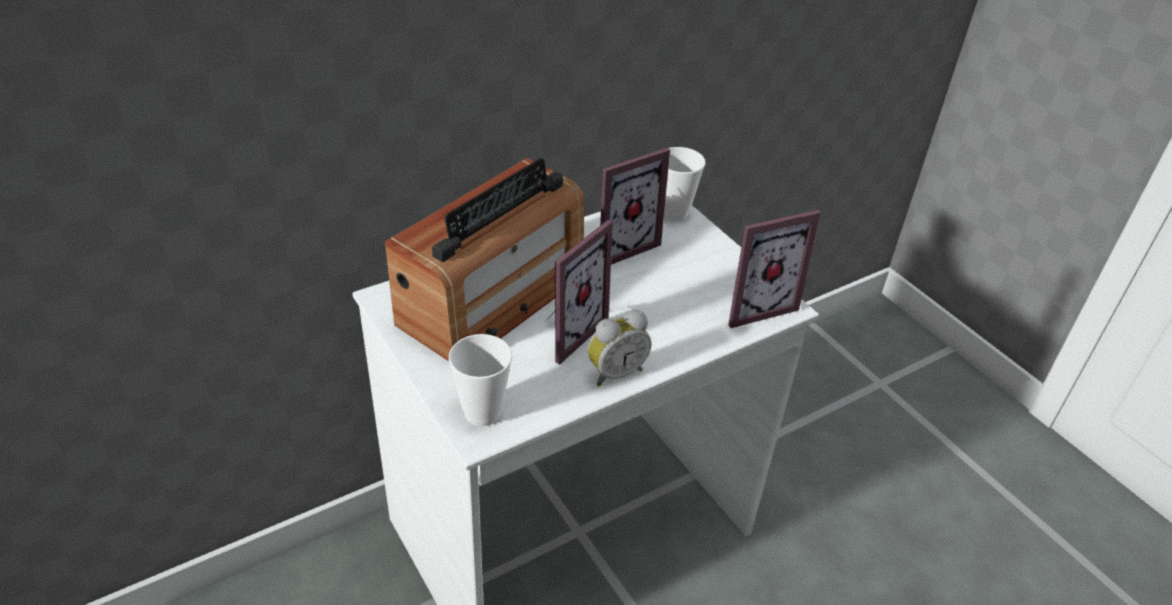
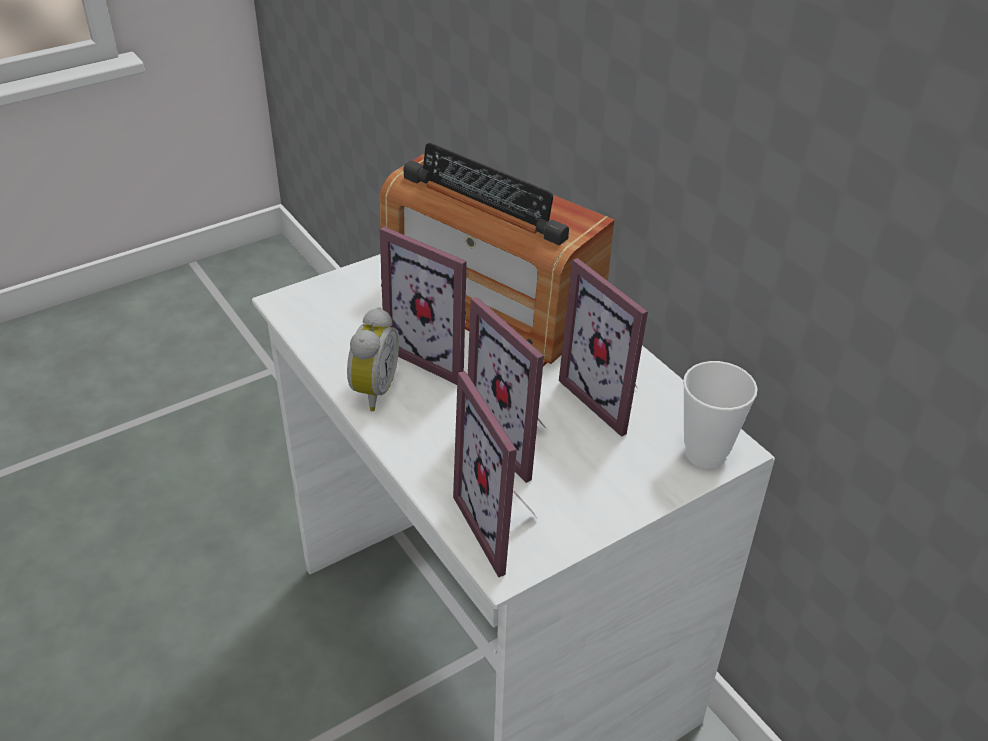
camera: 90 degrees right, 0 degrees up
cup [449,334,512,426] -> none
alarm clock [588,310,651,386] -> alarm clock turned 135 degrees counterclockwise [347,307,399,411]
none -> picture frame [468,297,547,483]

